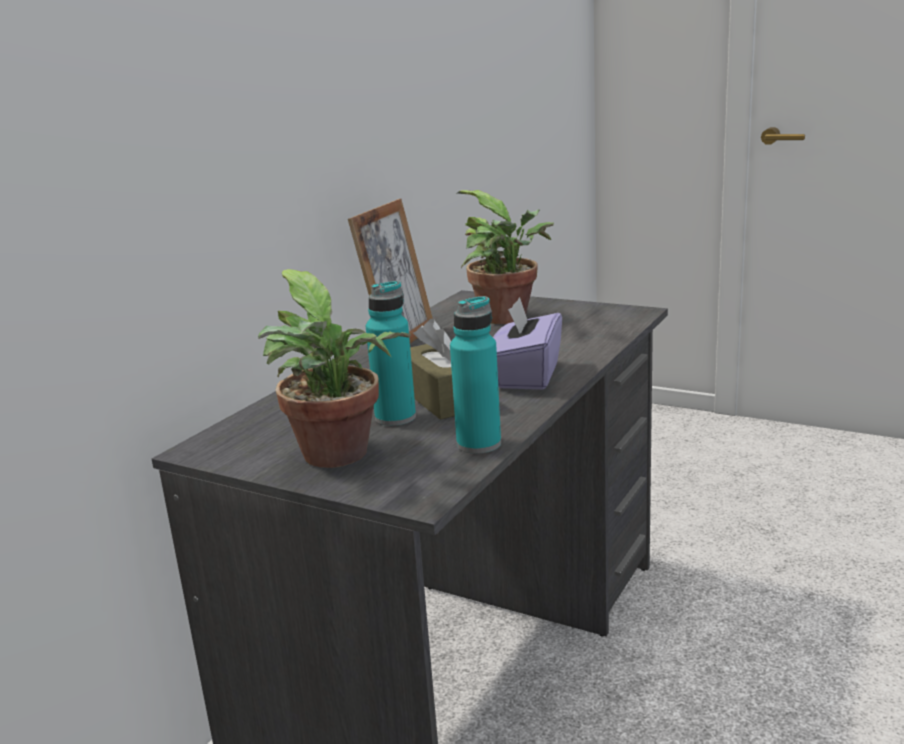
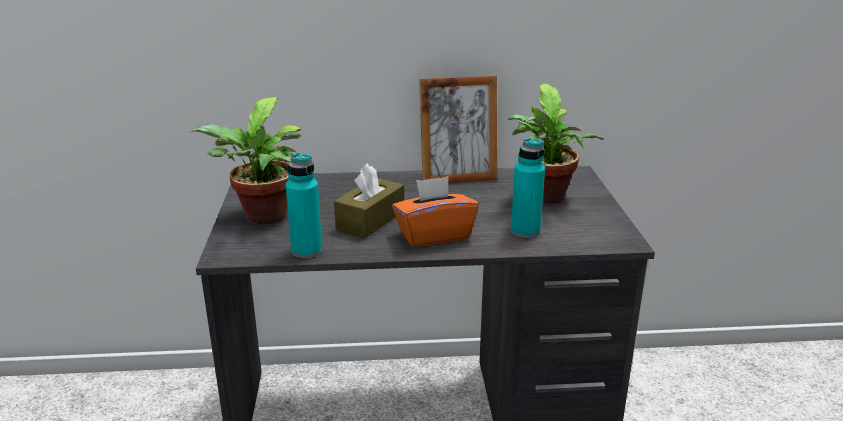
camera: 55 degrees right, 5 degrees up
turquoise bottle [366,281,416,426] -> turquoise bottle moved to [511,137,545,238]
purple tissue box [493,297,562,390] -> orange tissue box [392,176,479,247]

